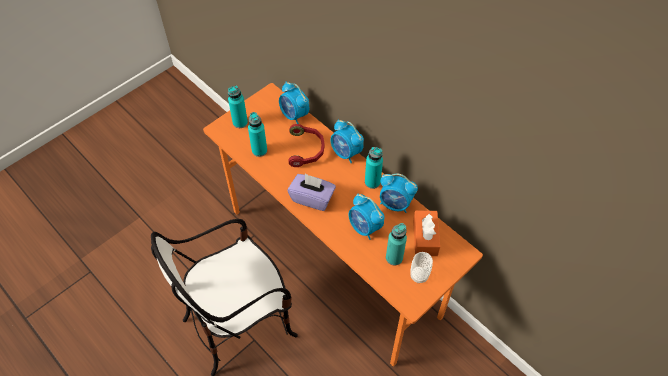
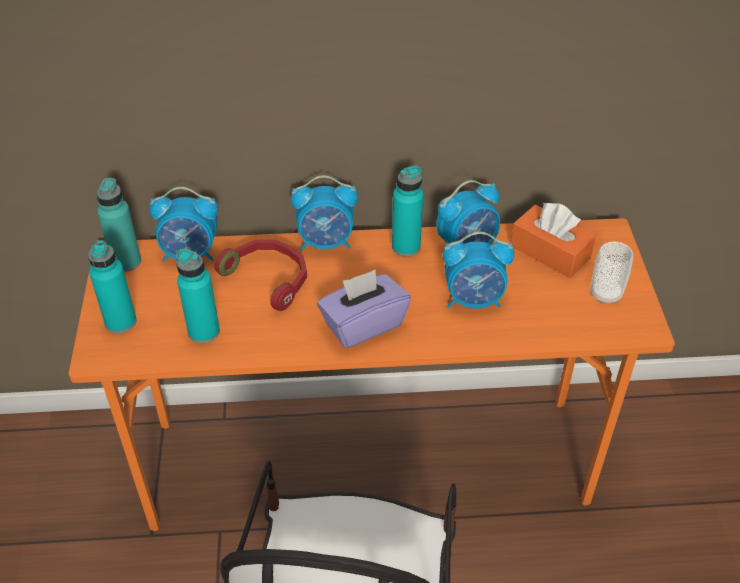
camera: 50 degrees left, 10 degrees down
turquoise bottle [386,223,407,265] -> turquoise bottle moved to [97,178,141,272]

